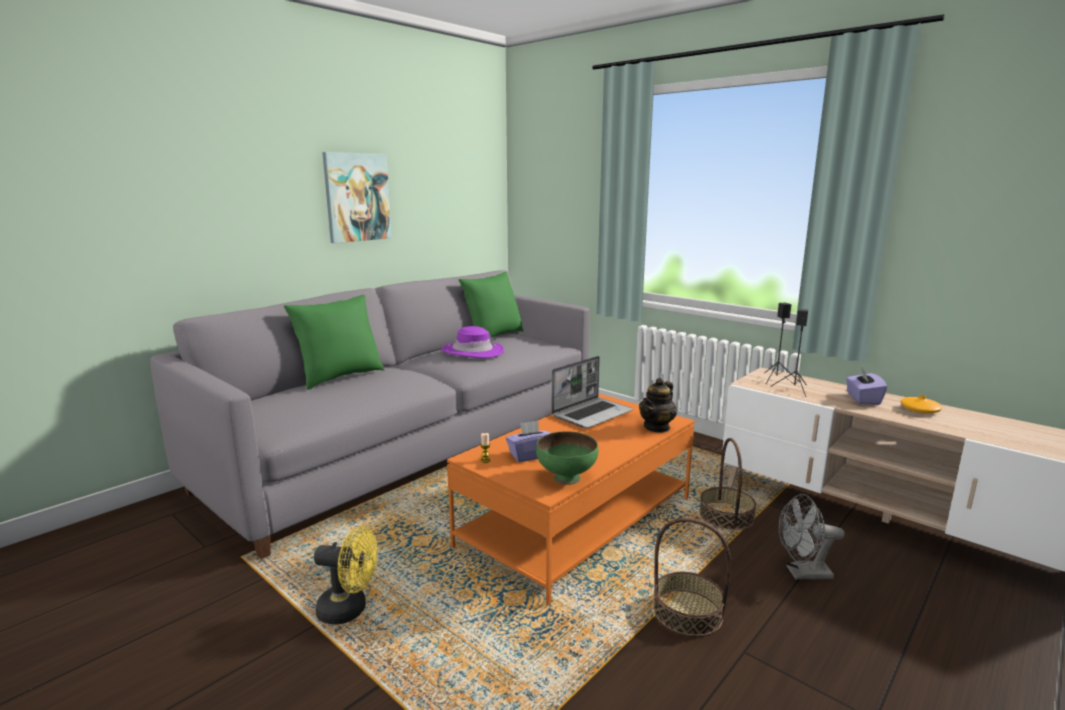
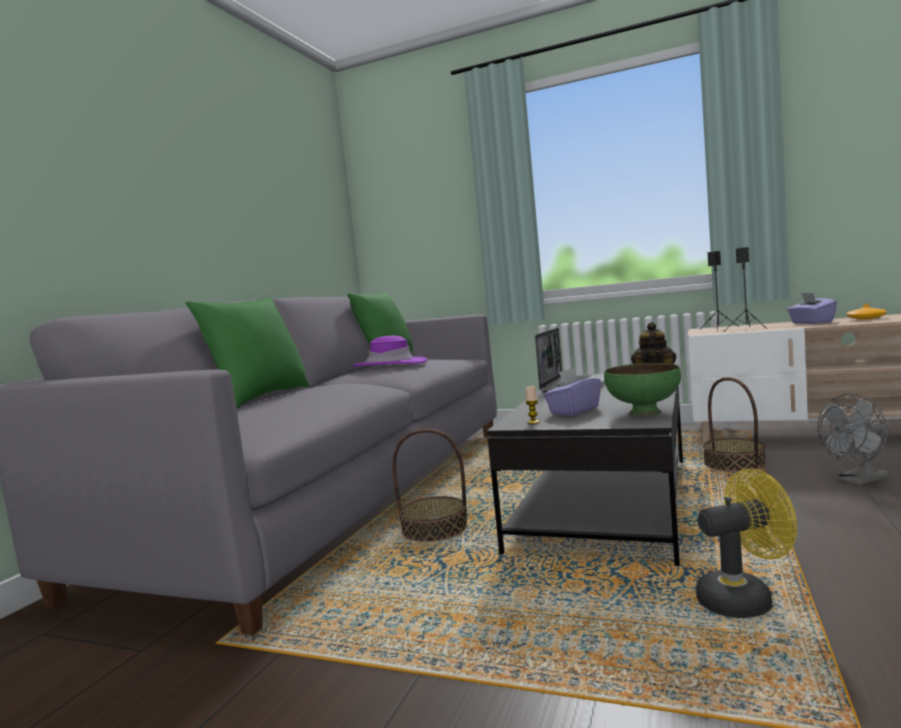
camera: 20 degrees left, 10 degrees down
yellow fan [314,526,378,625] -> yellow fan moved to [696,469,797,618]
picture [322,152,392,243] -> none
orange coffee table [447,394,695,606] -> black coffee table [487,381,683,566]
basket [654,518,731,637] -> basket moved to [392,429,467,542]

